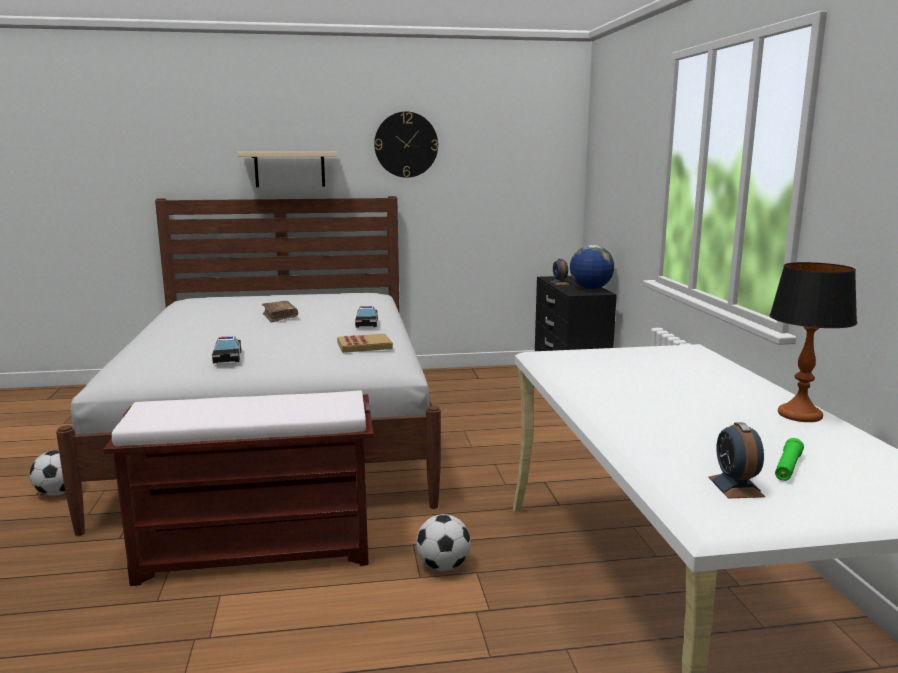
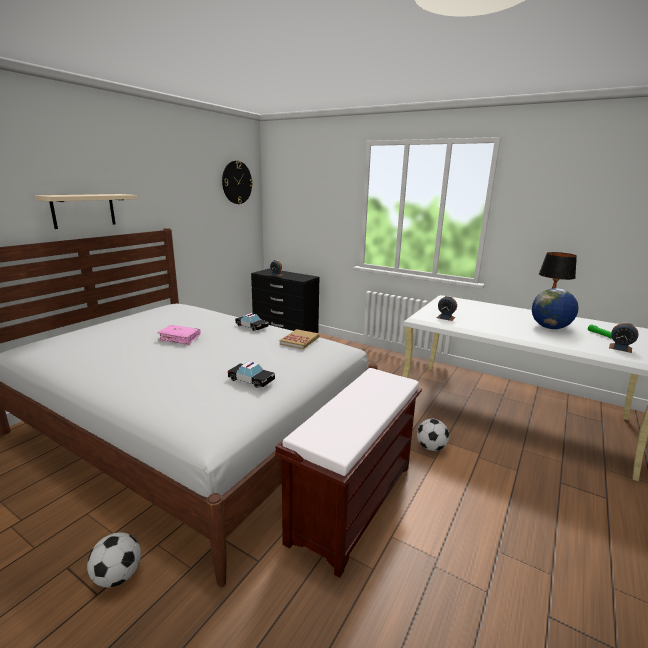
camera: 50 degrees left, 5 degrees up
brown book [262,301,298,322] -> pink book [157,325,201,345]
wall clock [374,112,438,178] -> wall clock moved to [222,161,253,204]
globe [570,245,614,289] -> globe moved to [532,288,579,329]
none -> alarm clock [437,296,457,321]

